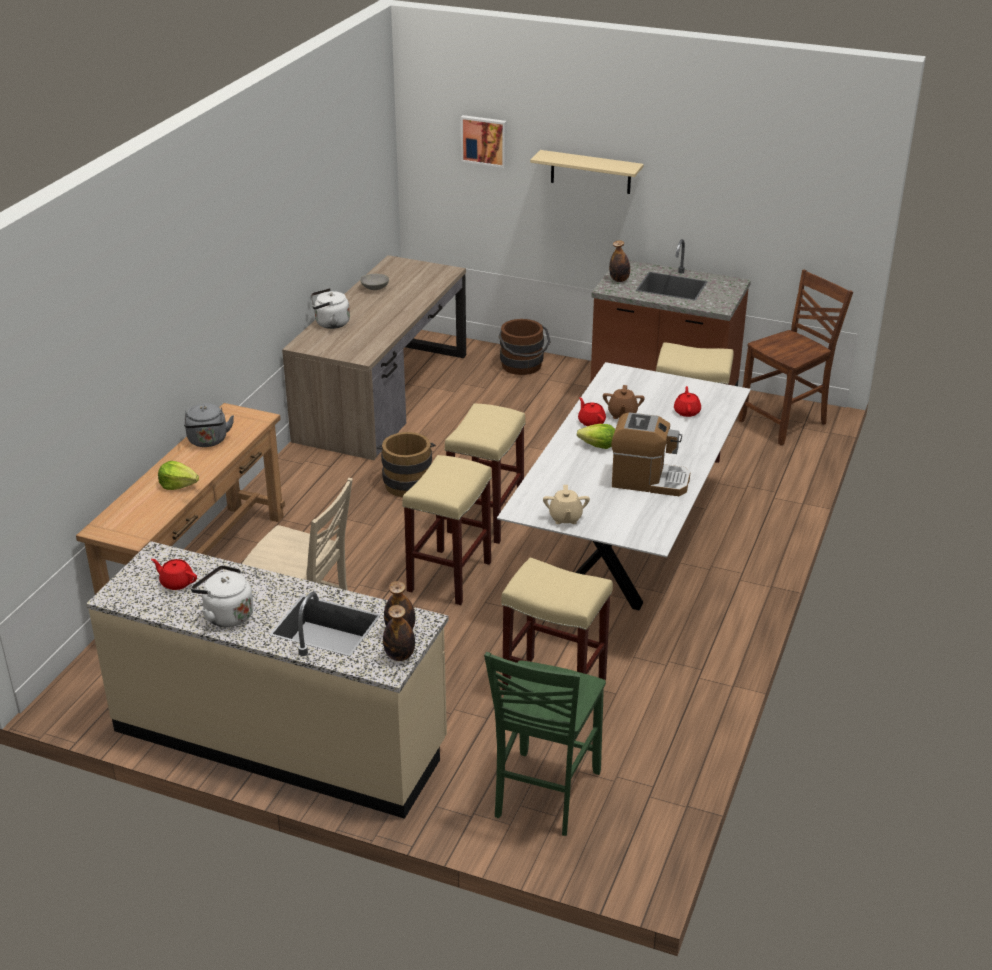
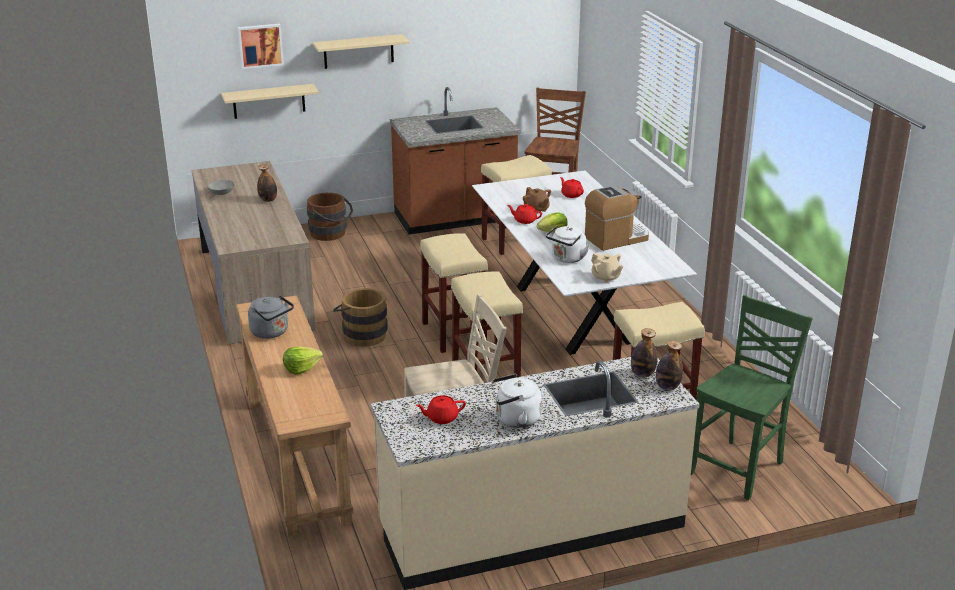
camera: 40 degrees left, 5 degrees down
white kettle [311,288,350,329] -> white kettle moved to [546,225,590,263]
green chair [484,652,606,836] -> green chair turned 120 degrees counterclockwise [691,295,813,500]
bottle [609,240,630,282] -> bottle moved to [257,164,277,202]
none -> beige shelf [221,84,319,119]

